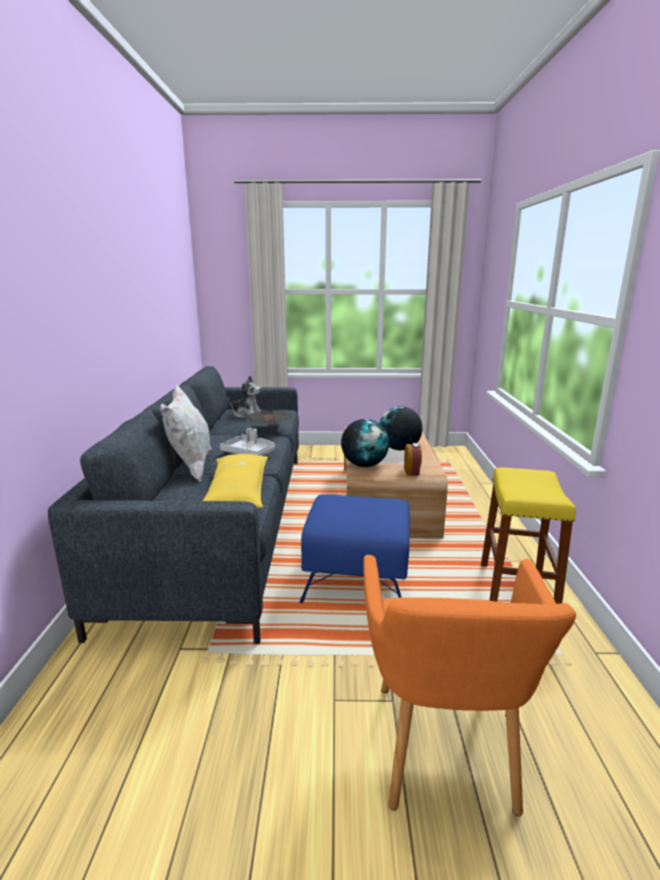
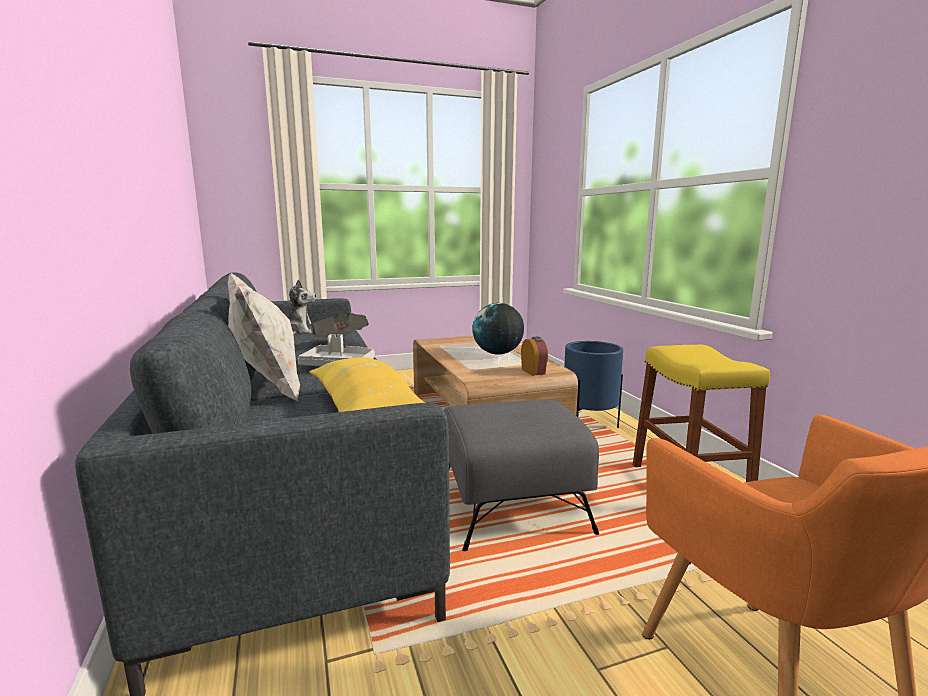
camera: 20 degrees left, 5 degrees down
blue ottoman [300,494,410,603] -> grey ottoman [444,399,599,551]
globe [341,419,389,467] -> none
none -> blue planter [564,341,623,428]

